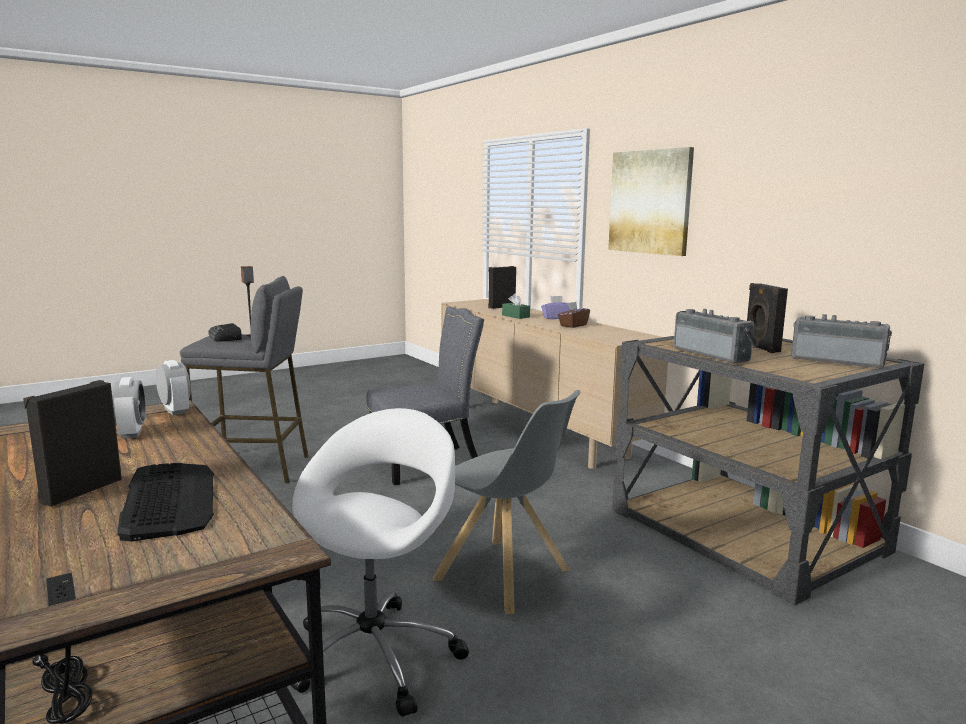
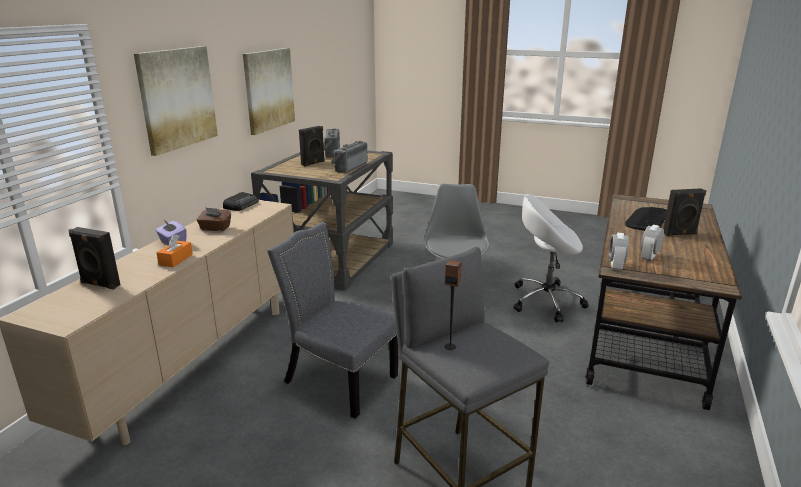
camera: 125 degrees left, 10 degrees up
radio [208,323,242,342] -> radio moved to [223,192,259,211]
green tissue box [502,294,530,319] -> orange tissue box [156,234,193,267]
none -> picture [243,48,295,135]

